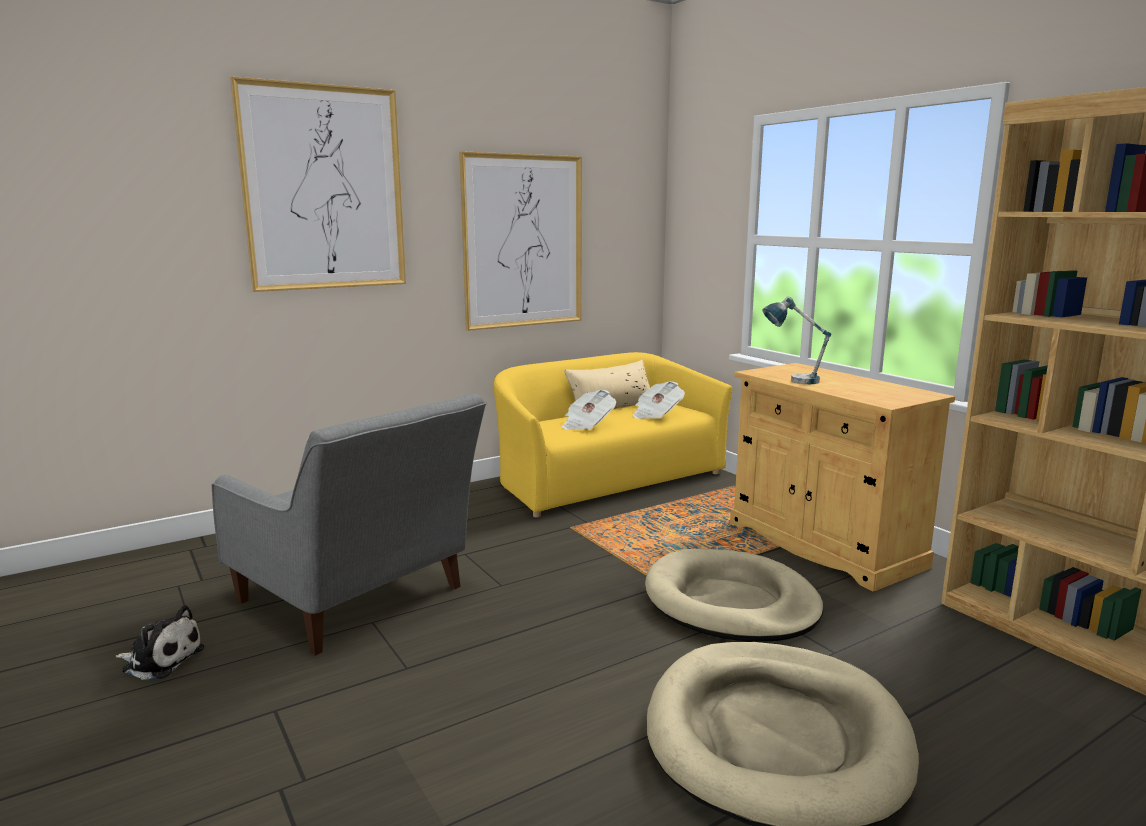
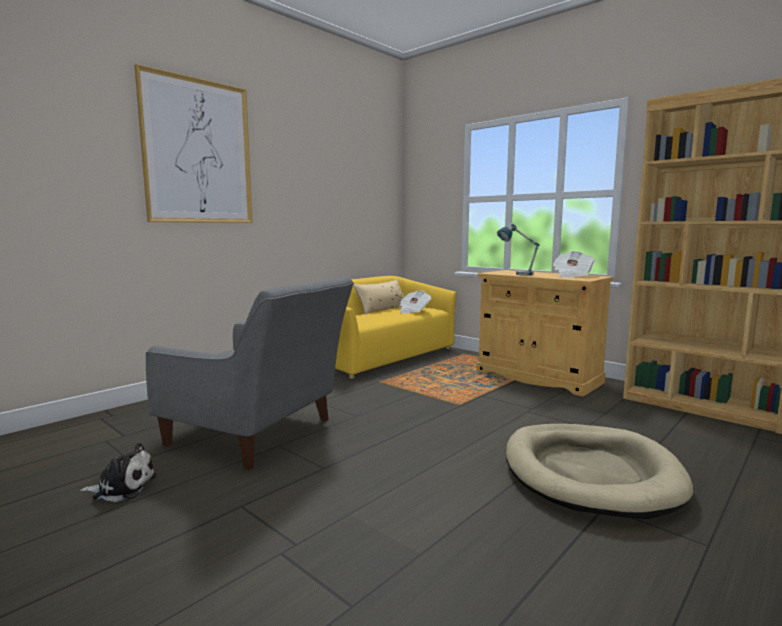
camera: 15 degrees left, 5 degrees down
picture [459,151,582,331] -> none
newspaper [562,390,616,430] -> newspaper moved to [553,251,596,278]
beige dog bed [645,549,824,642] -> none

